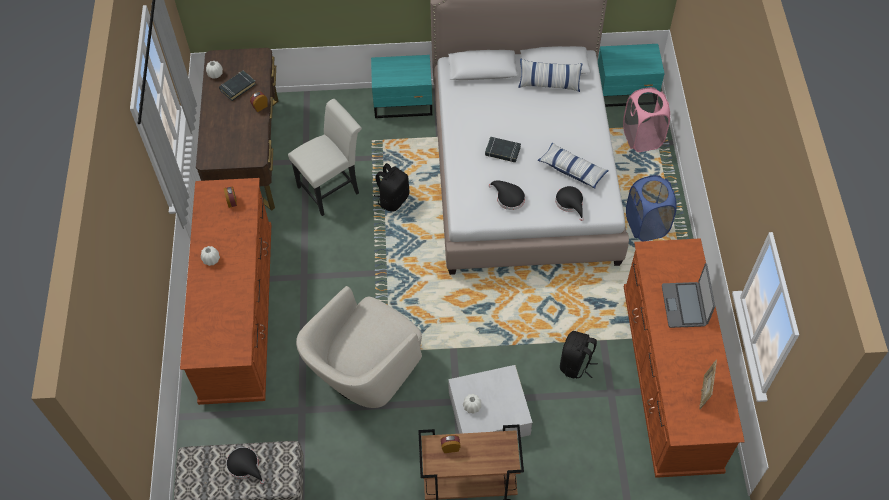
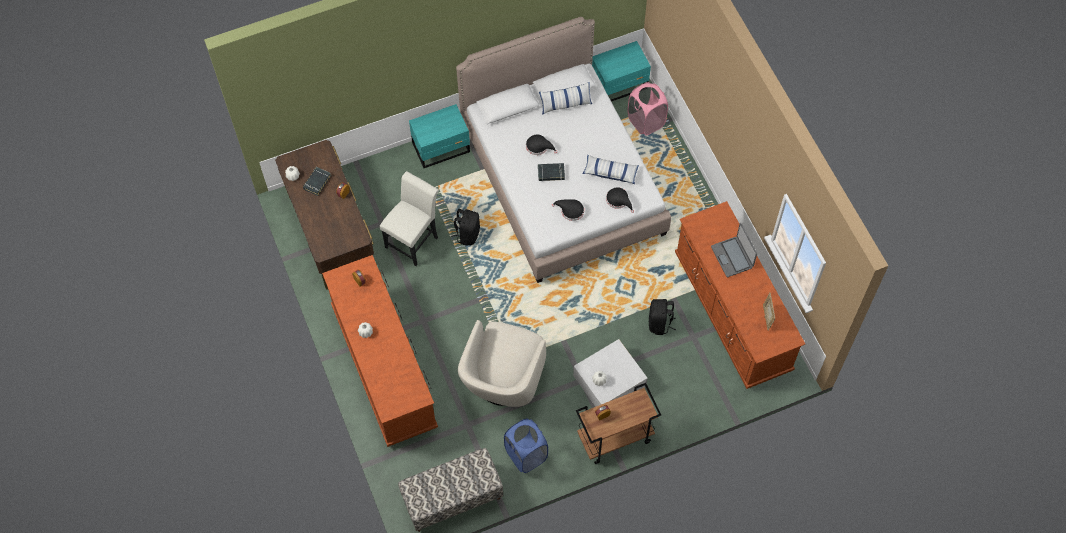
camera: 20 degrees left, 5 degrees up
black hat [226,447,265,484] -> black hat moved to [526,135,557,155]
blue laundry basket [626,175,677,241] -> blue laundry basket moved to [504,419,548,473]

